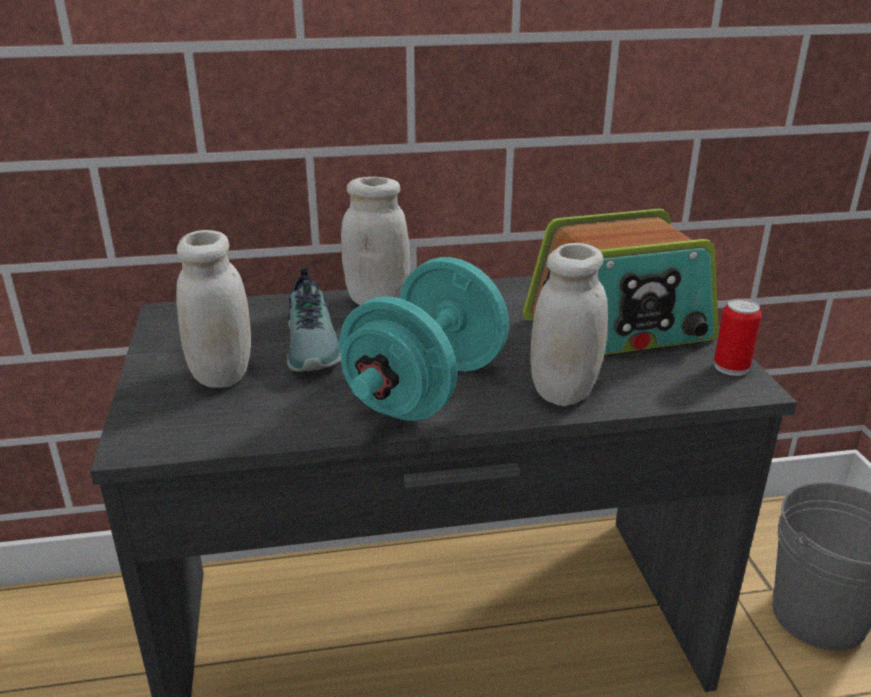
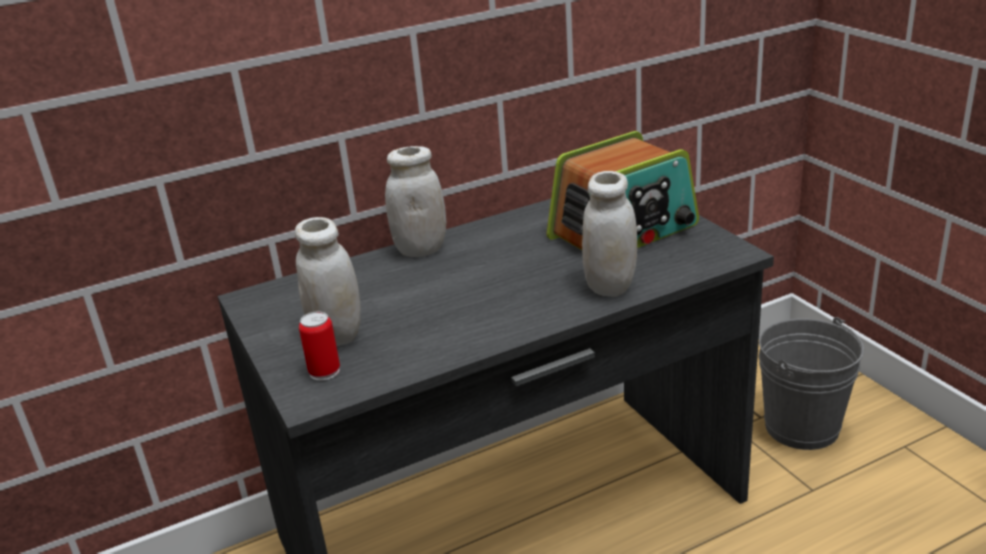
camera: 15 degrees left, 0 degrees up
shoe [287,268,341,372] -> none
turquoise dumbbell [339,257,509,421] -> none
can [714,299,762,376] -> can moved to [299,312,340,381]

